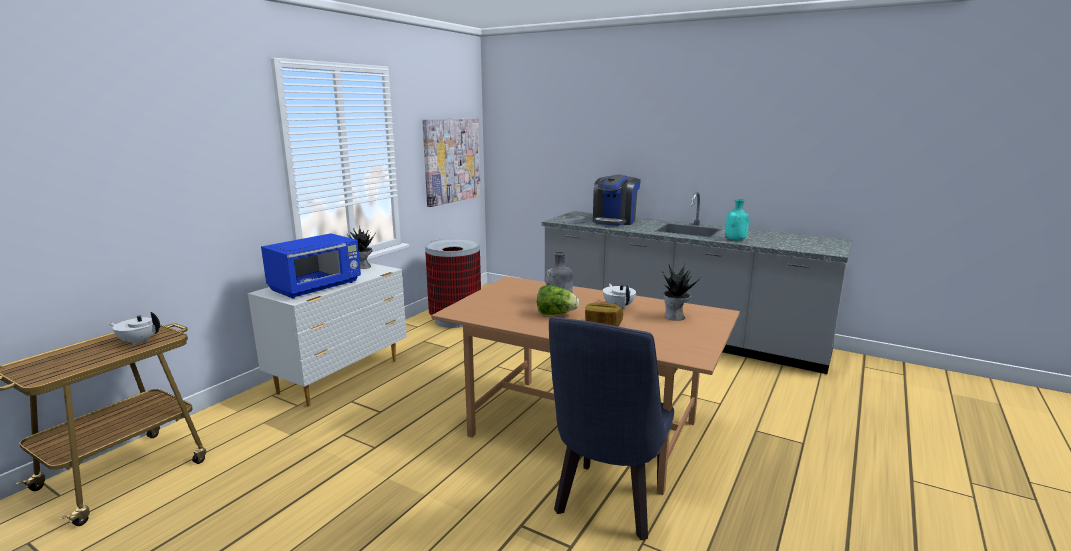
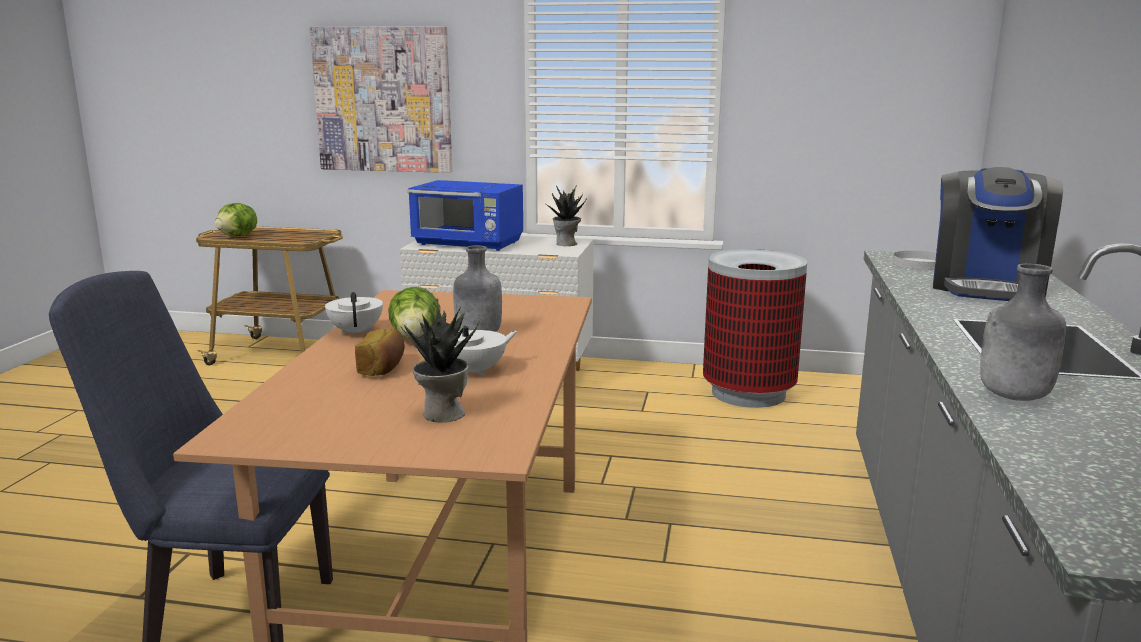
camera: 70 degrees right, 0 degrees up
white teapot [108,312,160,345] -> white teapot moved to [325,292,383,336]
picture [422,118,481,207] -> picture moved to [310,26,452,173]
coffee machine [593,175,641,226] -> coffee machine turned 75 degrees counterclockwise [933,167,1063,301]
turquoise bottle [725,199,749,241] -> grey bottle [980,264,1066,401]
none -> lettuce [215,203,257,236]

